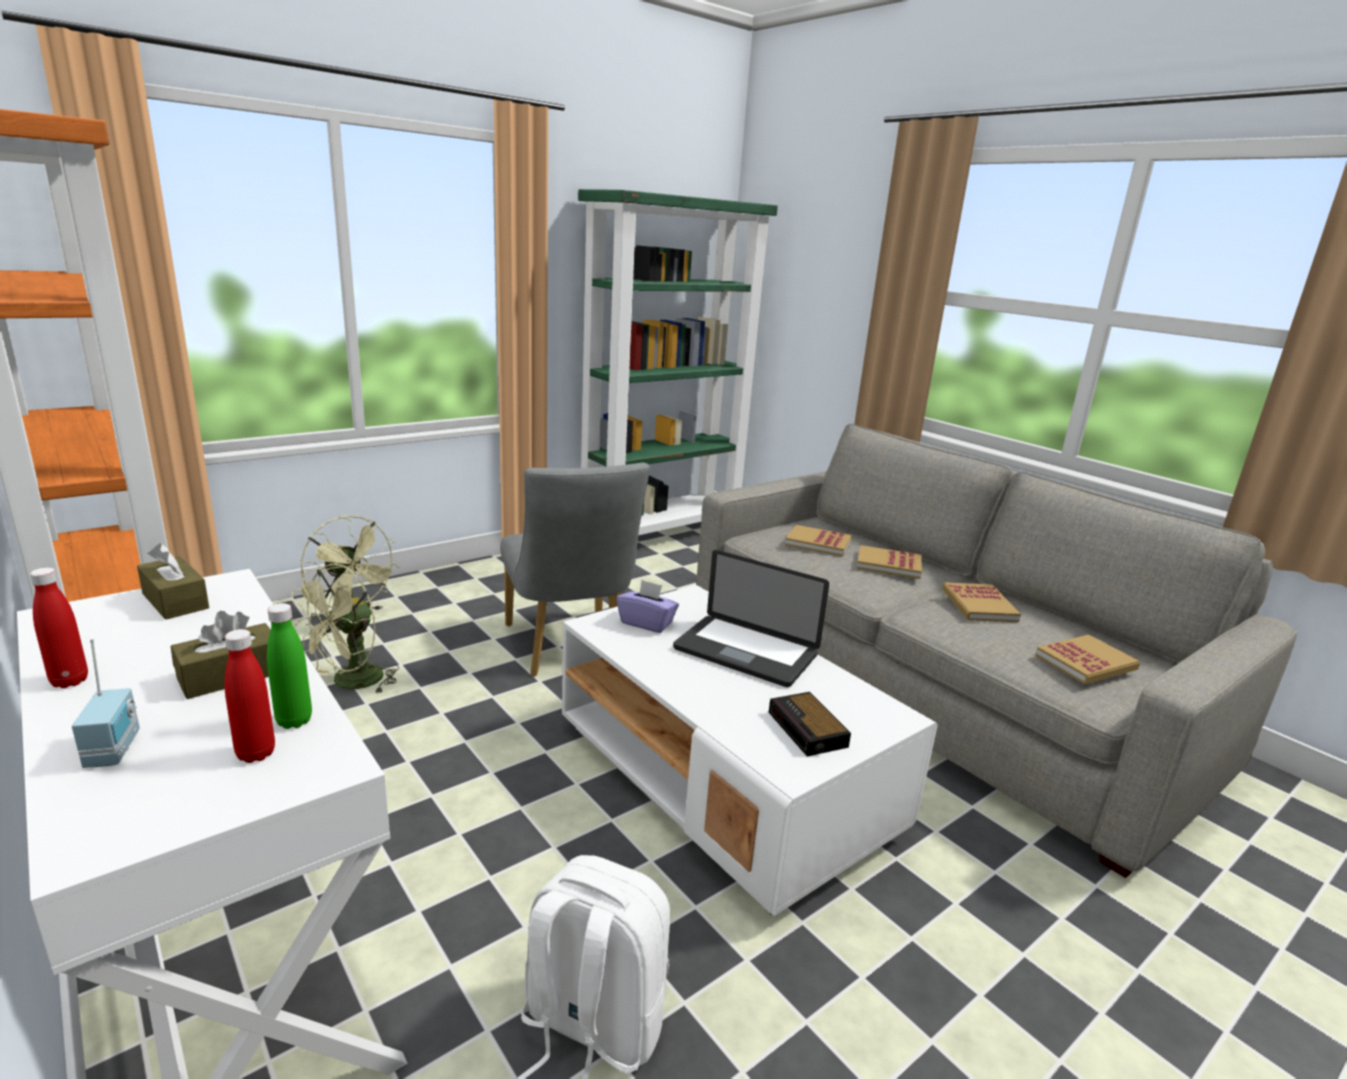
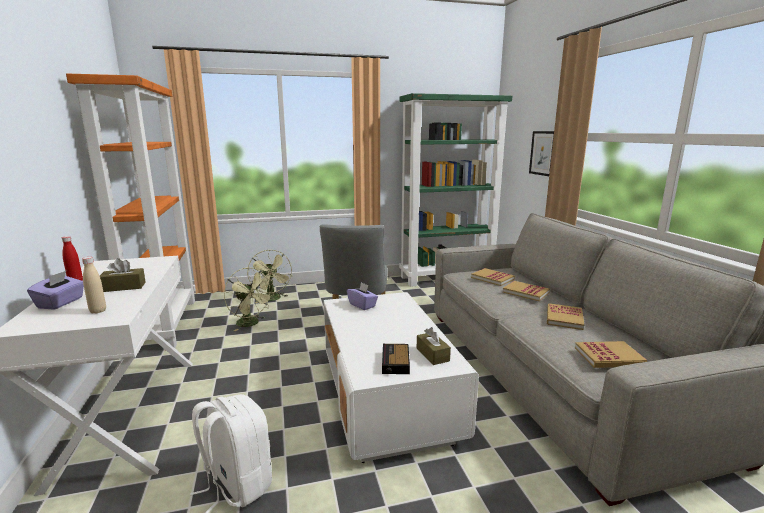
camera: 25 degrees right, 5 degrees down
radio [72,639,140,768] -> purple tissue box [27,271,84,310]
brown tissue box [137,543,209,619] -> brown tissue box moved to [417,327,451,365]
red bottle [225,629,275,763] -> beige bottle [82,257,106,314]
green bottle [267,603,312,729] -> none
green fan [291,564,399,694] -> green fan turned 105 degrees counterclockwise [224,267,273,331]
laptop [673,550,829,687] -> none
none -> picture [529,131,554,176]

